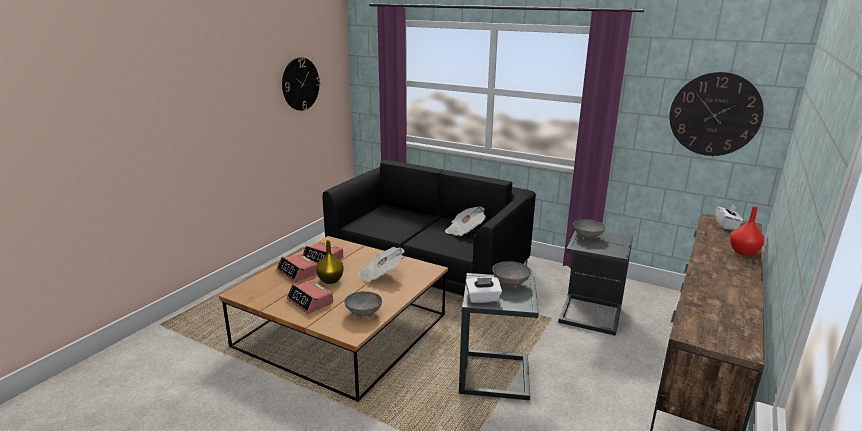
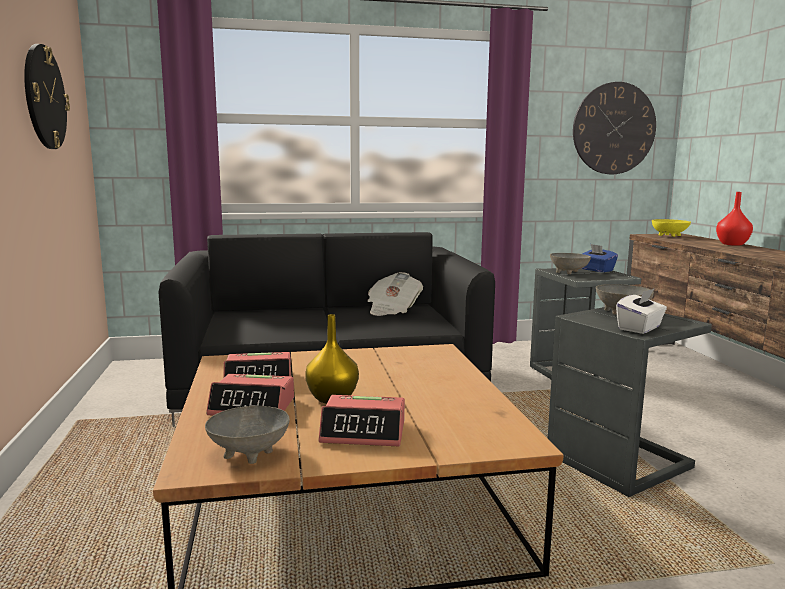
camera: 40 degrees left, 10 degrees down
grey bowl [344,291,382,320] -> grey bowl moved to [205,406,289,464]
newspaper [357,247,405,283] -> none
white tissue box [716,204,743,230] -> yellow bowl [652,219,691,237]
none -> blue tissue box [582,244,618,272]

